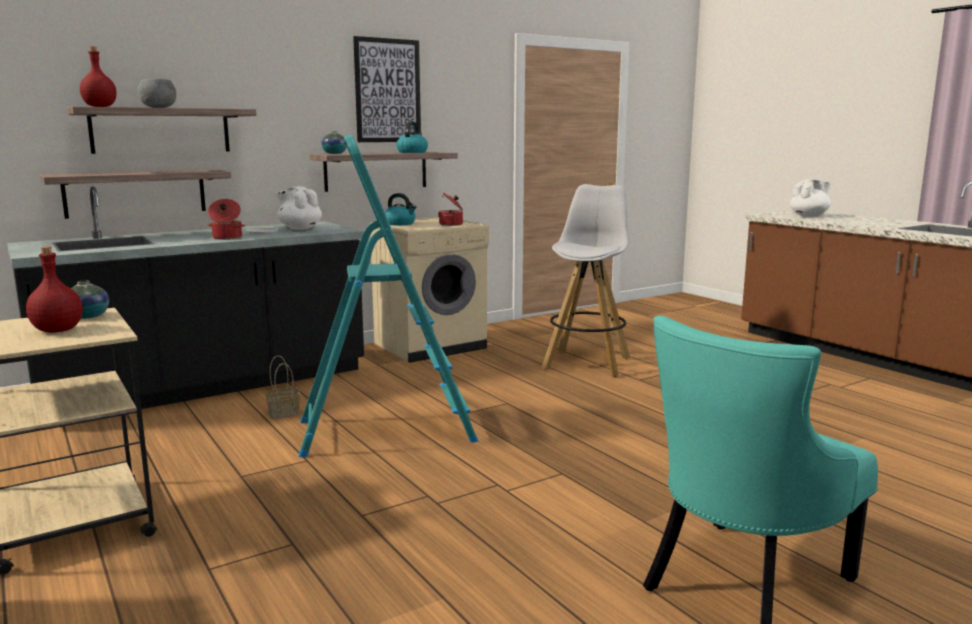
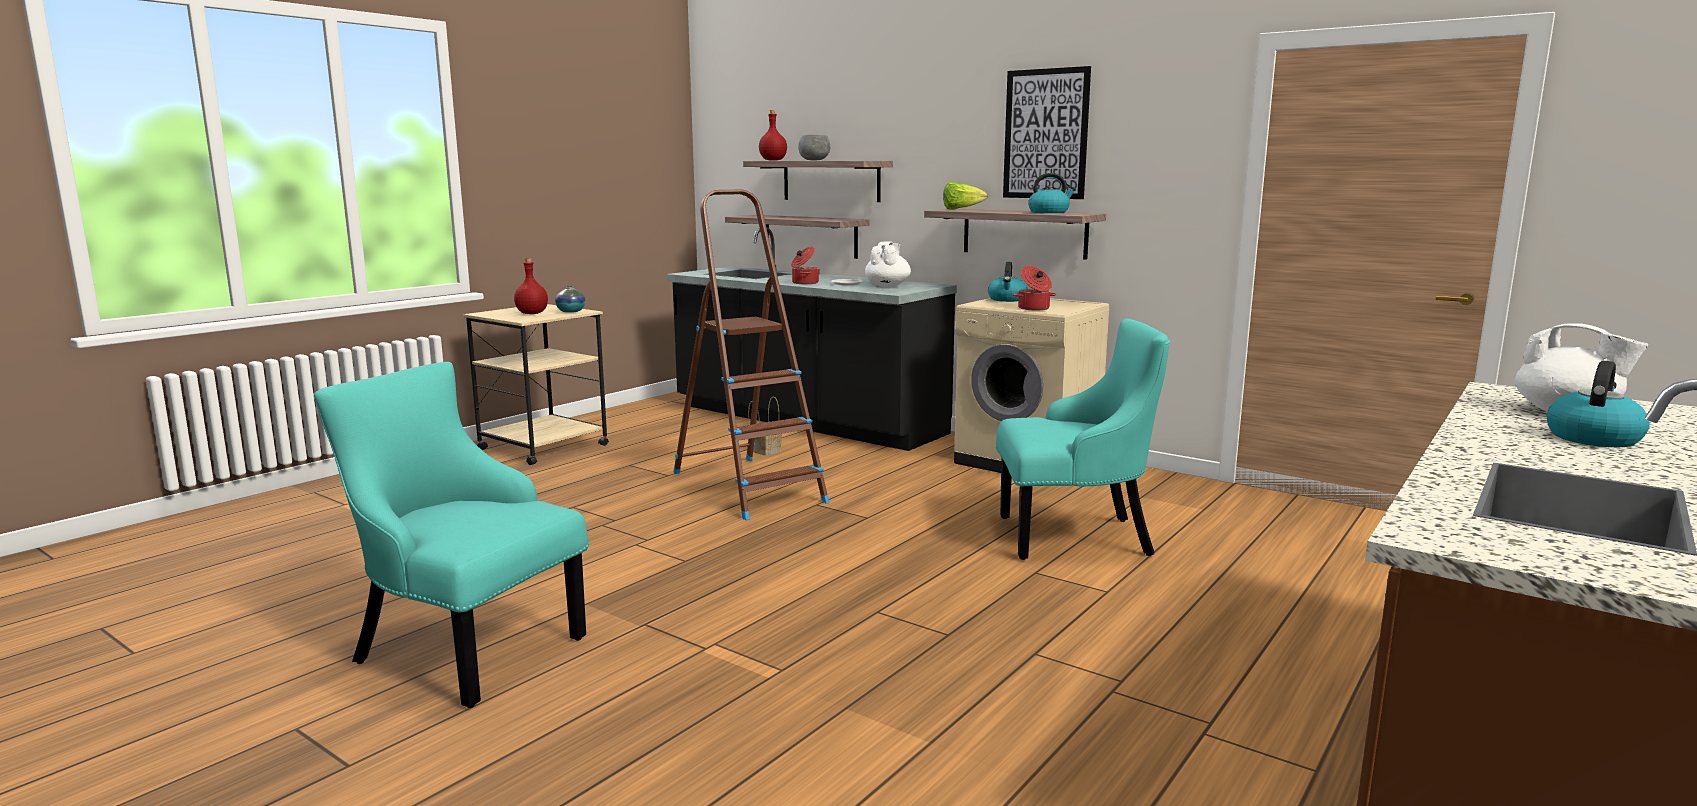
camera: 70 degrees right, 0 degrees up
turquoise step ladder [298,135,478,457] -> brown step ladder [673,190,829,520]
vase [321,131,347,154] -> lettuce [943,182,988,210]
white stool [542,184,630,377] -> turquoise chair [996,319,1170,560]
none -> kettle [1547,361,1650,447]

